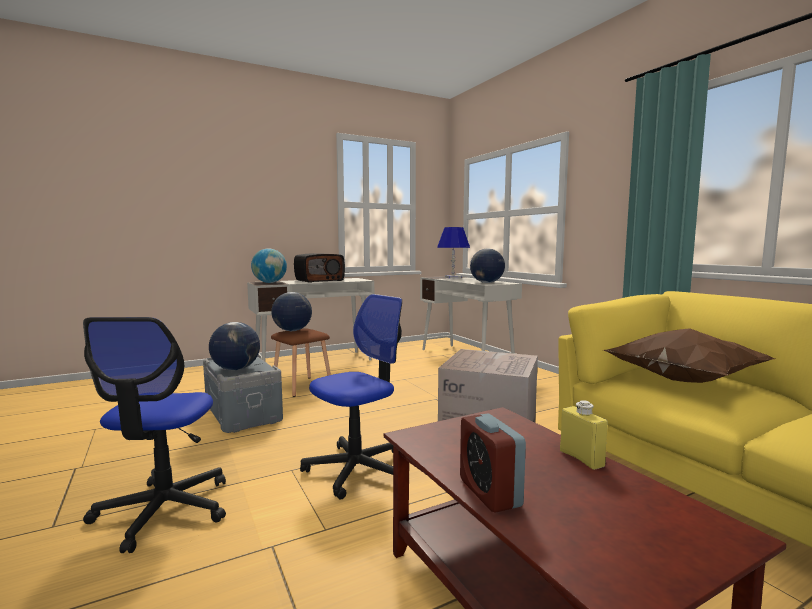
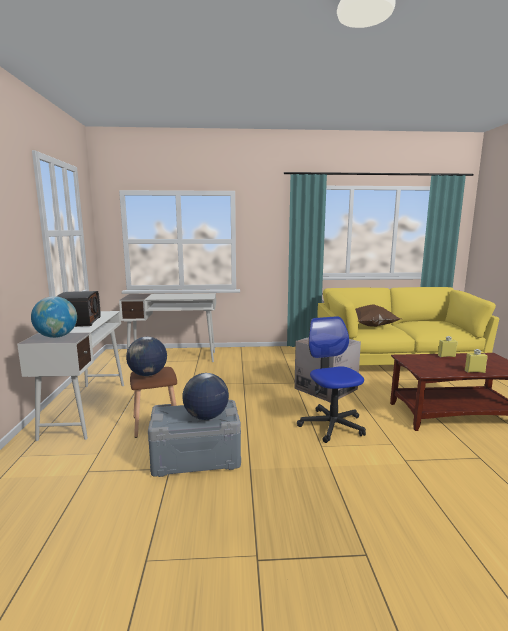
camera: 65 degrees left, 5 degrees up
office chair [83,317,226,553] -> none
blue table lamp [437,227,470,278] -> none
alarm clock [460,413,526,513] -> yellow bottle [465,349,488,373]
globe [470,248,505,283] -> none

